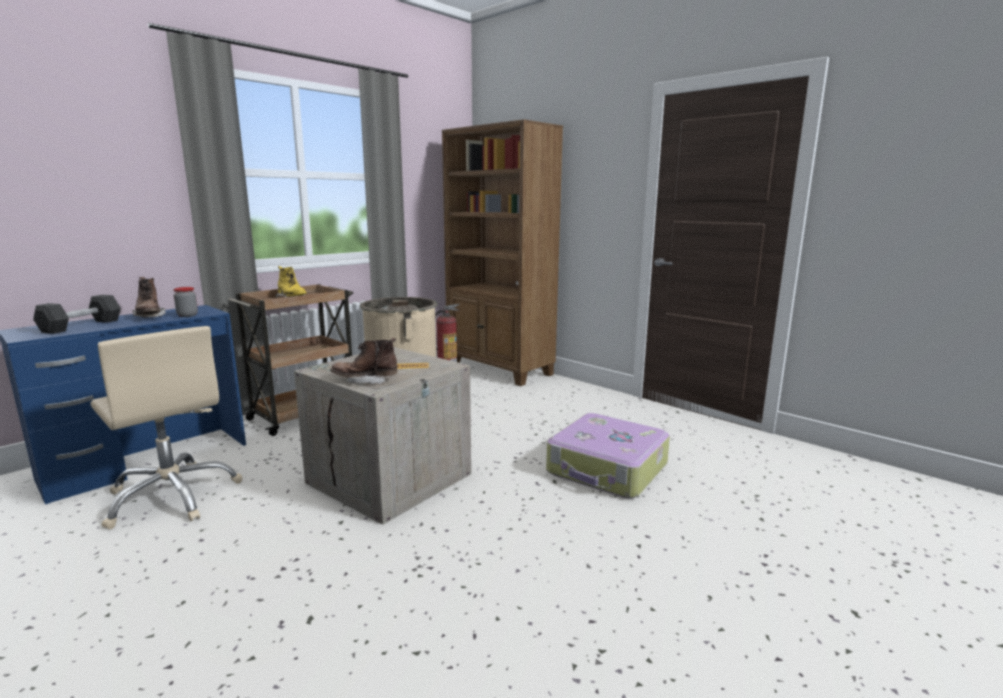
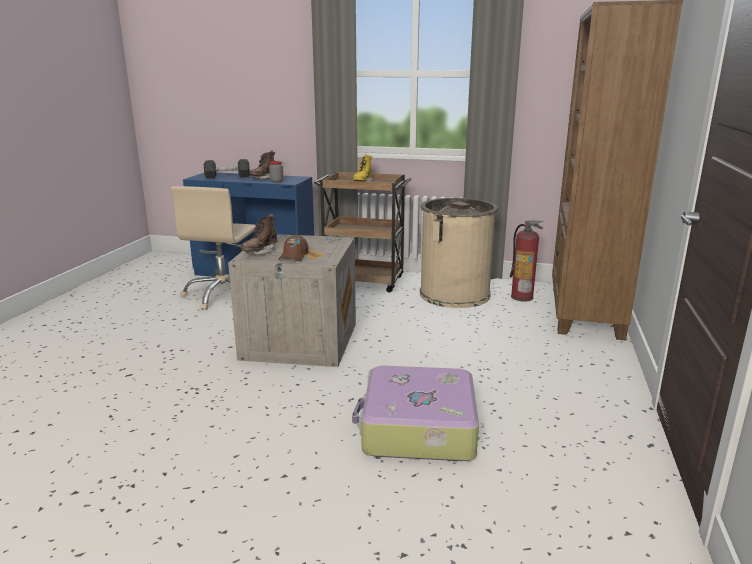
camera: 60 degrees right, 5 degrees up
brown boot [330,338,398,384] -> brown boot turned 120 degrees counterclockwise [240,214,277,255]
none -> brown cap [278,234,308,261]

